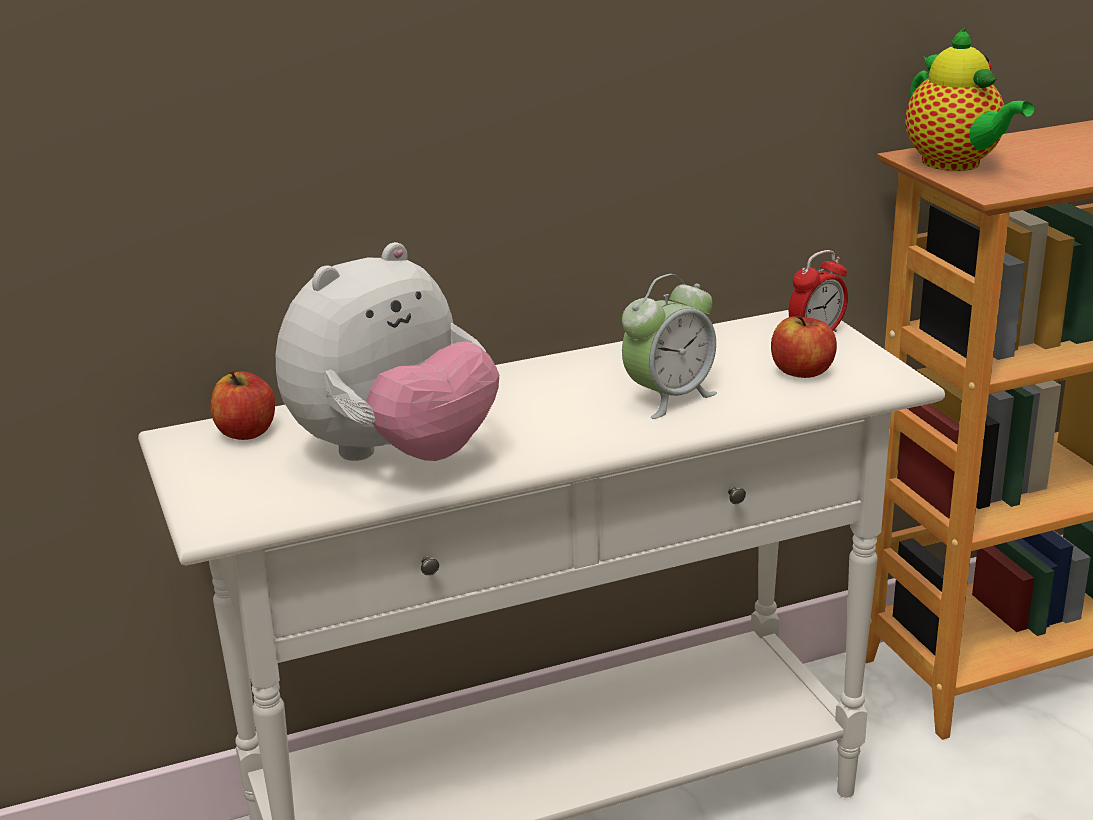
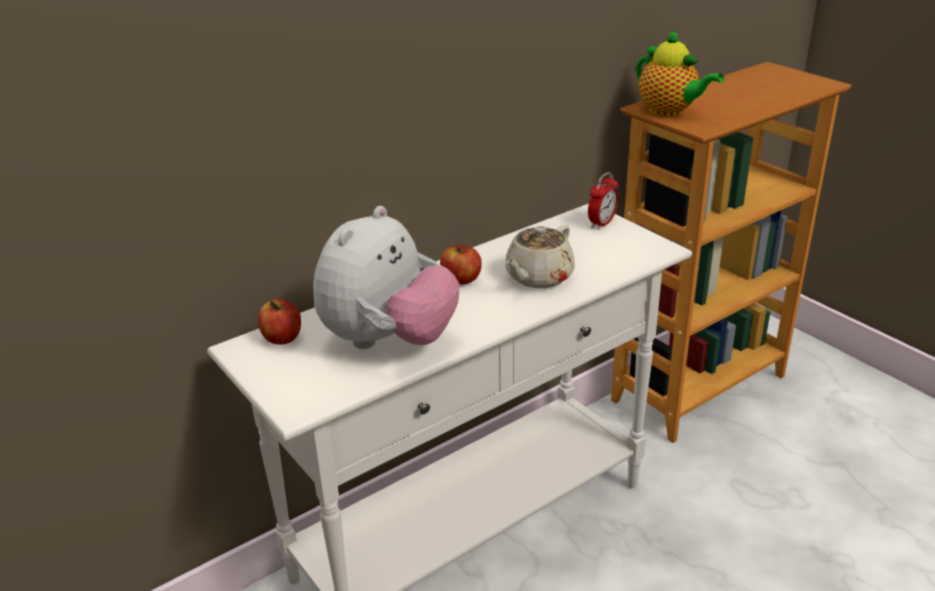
camera: 15 degrees left, 5 degrees up
alarm clock [622,274,717,419] -> beige teapot [505,225,575,288]
apple [771,316,837,378] -> apple moved to [440,245,482,285]

